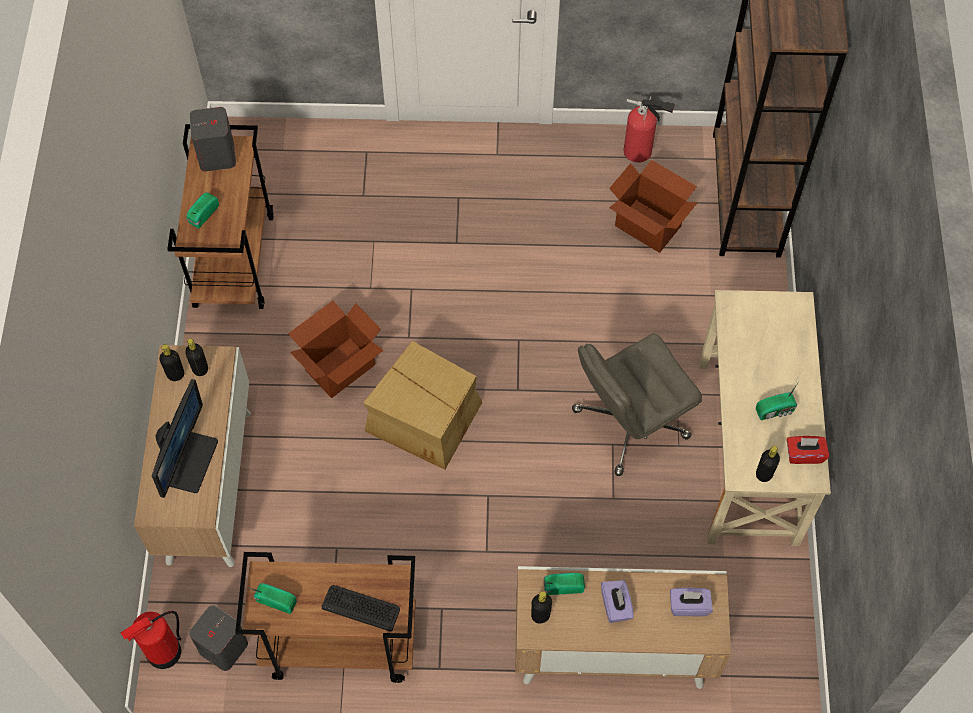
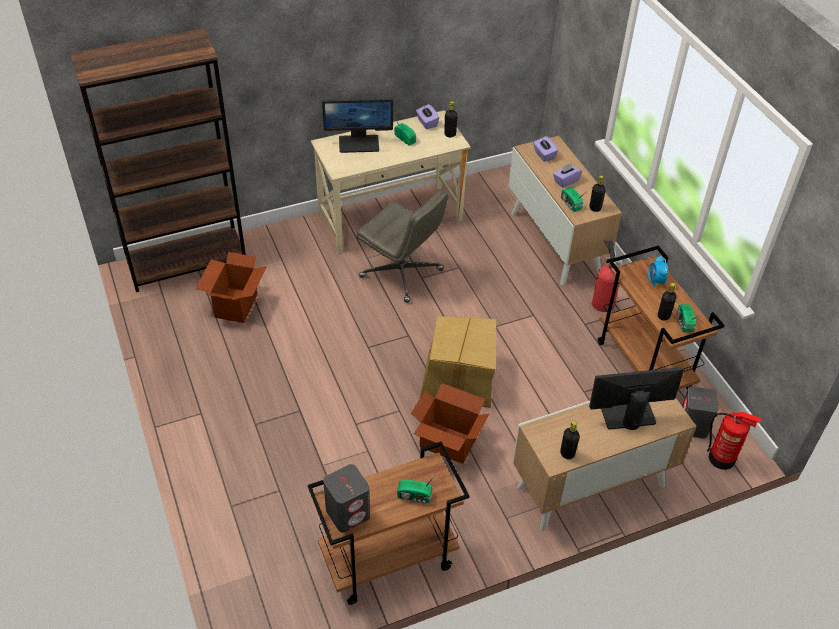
camera: 115 degrees left, 15 degrees down
black bottle [185,338,208,376] -> black bottle moved to [658,283,677,320]
keyboard [321,585,400,632] -> alarm clock [648,255,669,288]
fire extinguisher [624,96,675,163] -> fire extinguisher moved to [592,240,624,312]
red tissue box [787,436,829,464] -> purple tissue box [416,104,439,129]
none -> monitor [322,98,393,153]

